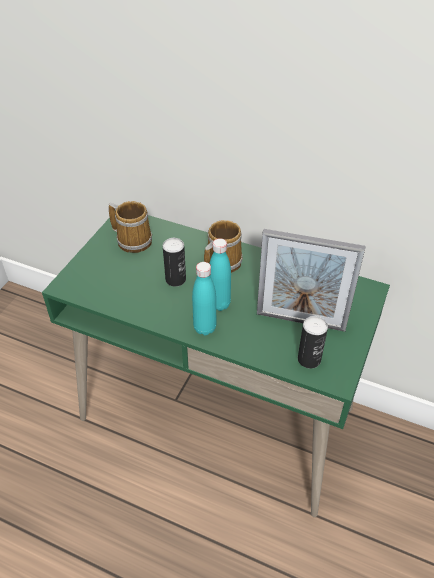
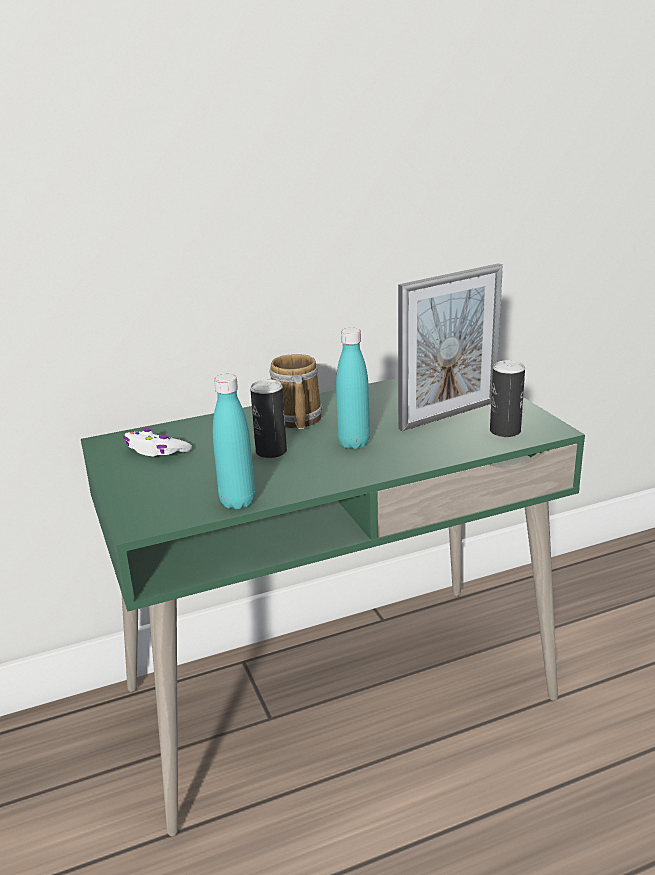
camera: 45 degrees left, 20 degrees down
mug [109,201,152,253] -> white game controller [123,428,192,457]
turquoise bottle [192,262,216,335] -> turquoise bottle moved to [213,374,255,509]

